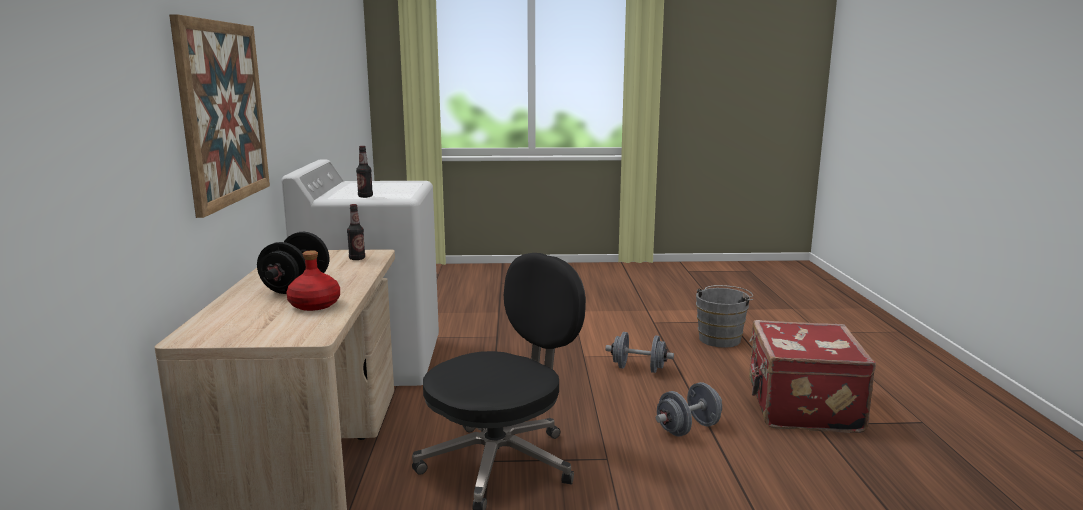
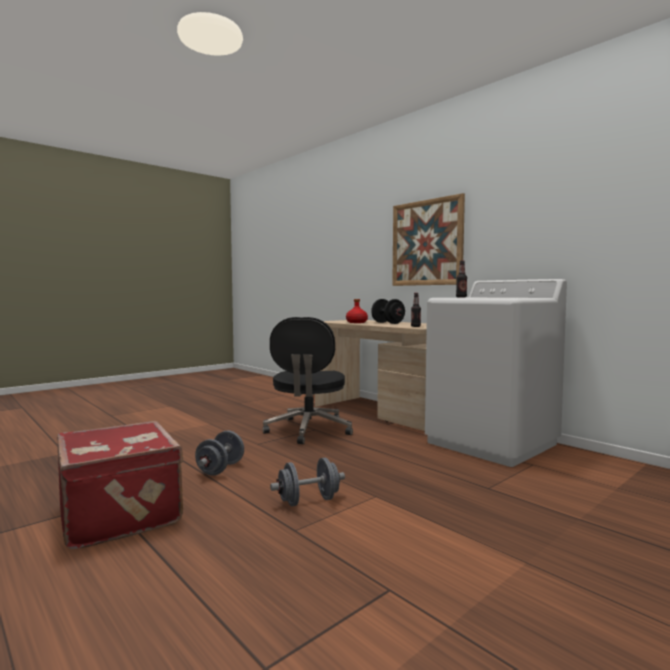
camera: 140 degrees right, 10 degrees down
grey bucket [696,285,753,348] -> none

